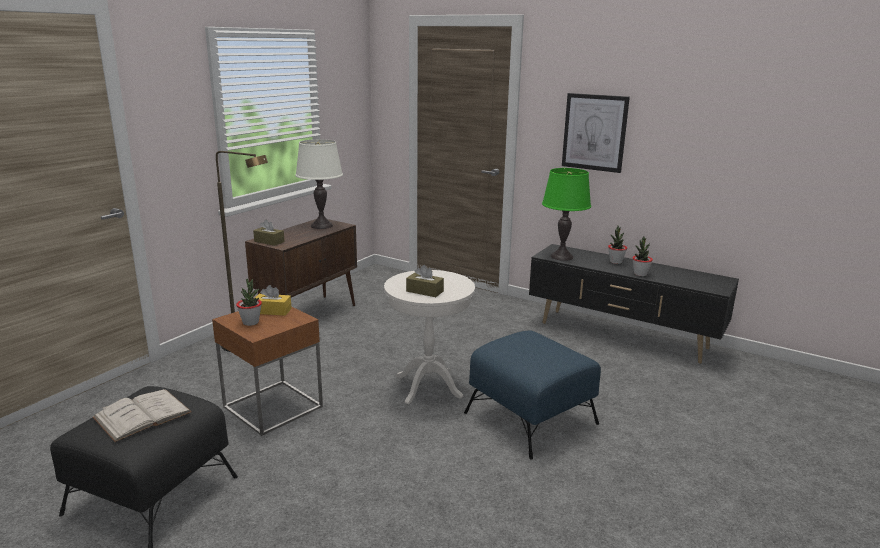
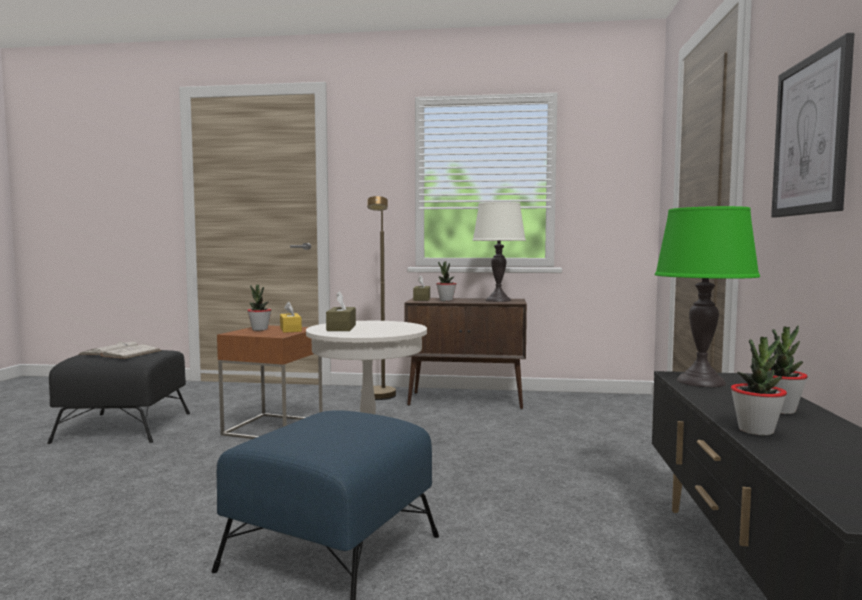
camera: 65 degrees right, 15 degrees down
none -> potted plant [436,261,457,301]

